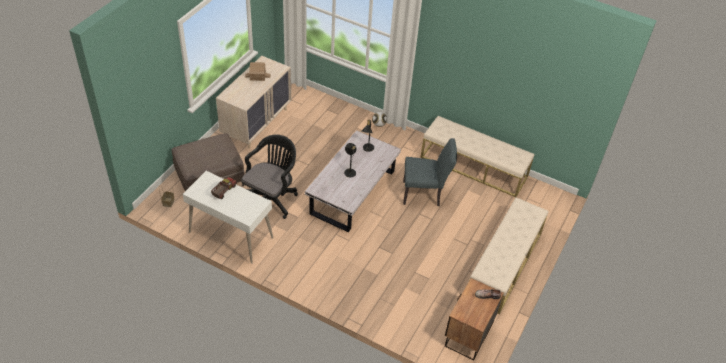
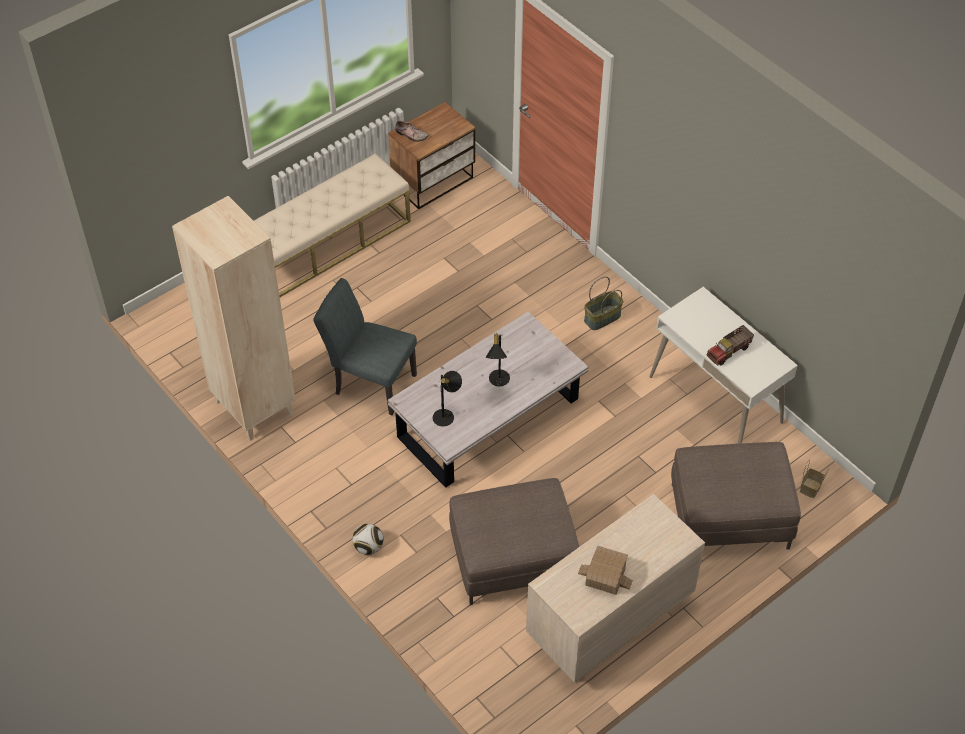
camera: 155 degrees left, 5 degrees up
black office chair [241,135,298,219] -> none
beige bench [420,116,534,197] -> beige bookcase [172,196,296,441]
none -> brown ottoman [449,478,579,605]
none -> basket [584,277,623,330]

